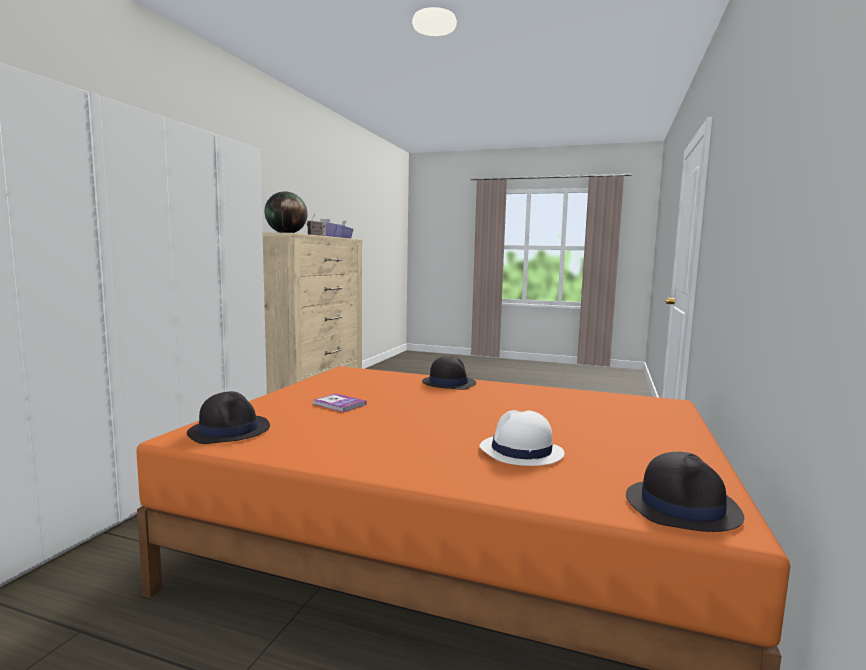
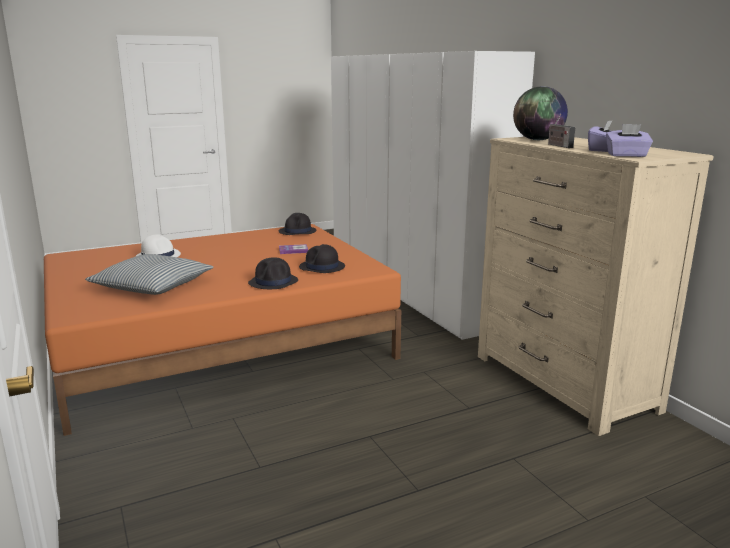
camera: 135 degrees right, 10 degrees up
black hat [626,452,744,532] -> black hat moved to [299,244,345,273]
none -> pillow [85,254,213,295]

